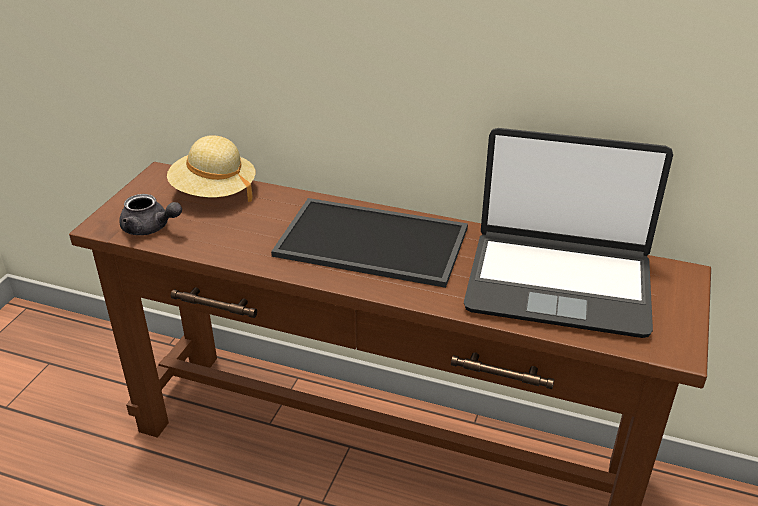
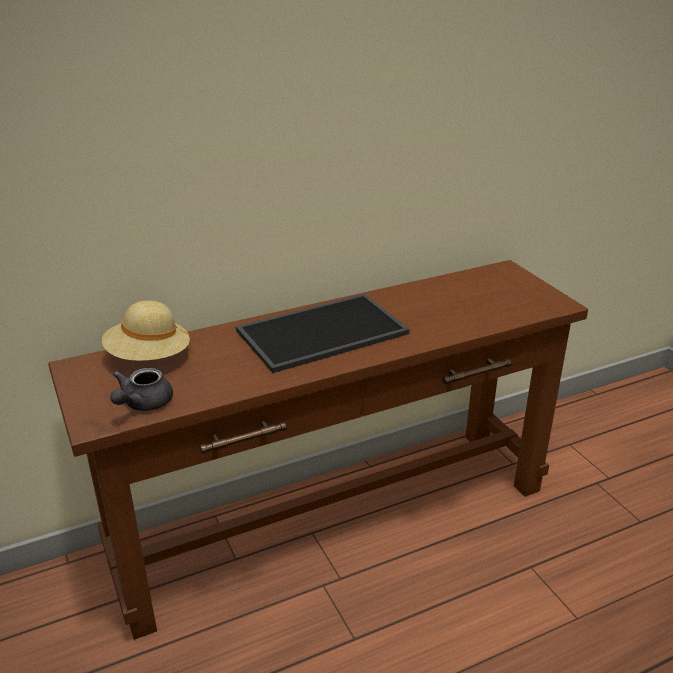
camera: 45 degrees left, 5 degrees down
grey teapot [119,194,182,235] -> grey teapot turned 135 degrees clockwise [110,368,173,411]
laptop [464,128,673,338] -> none

